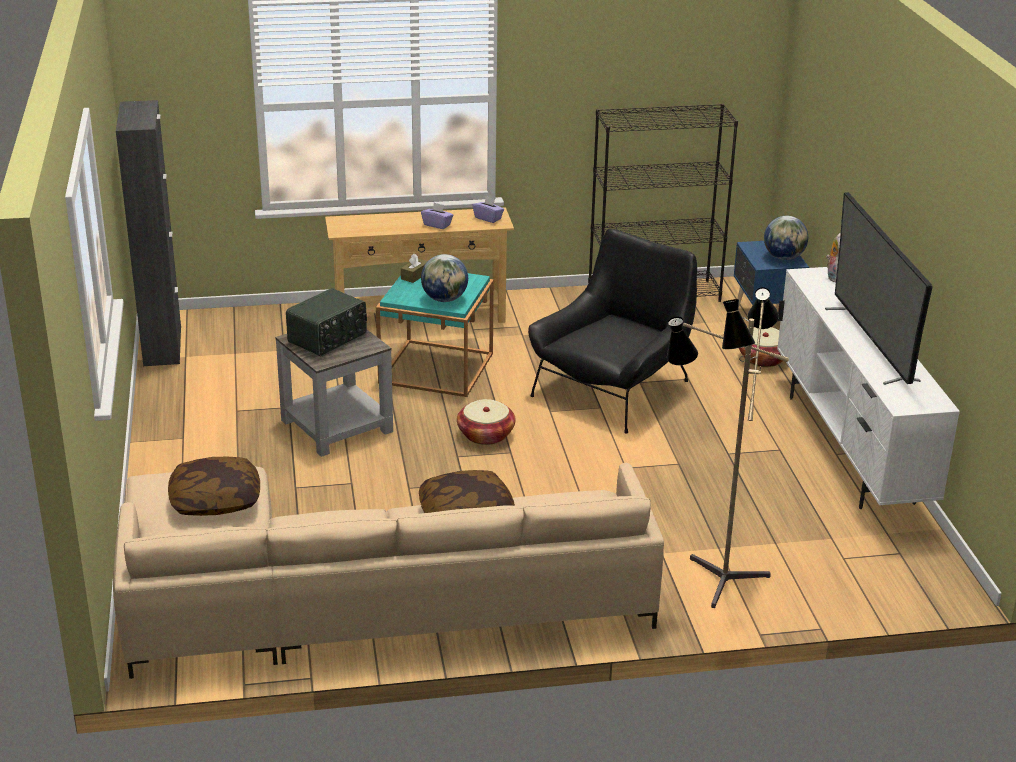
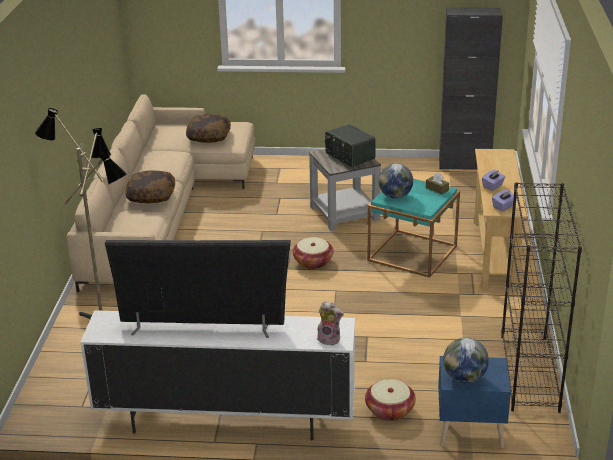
camera: 105 degrees right, 0 degrees up
black armchair [528,228,697,434] -> none

